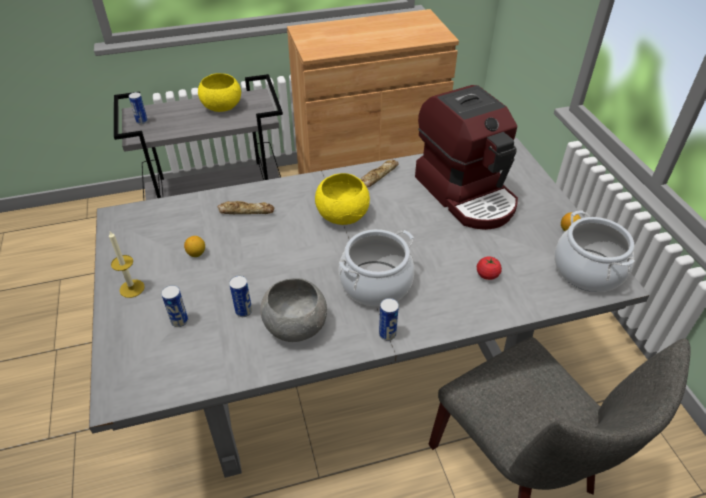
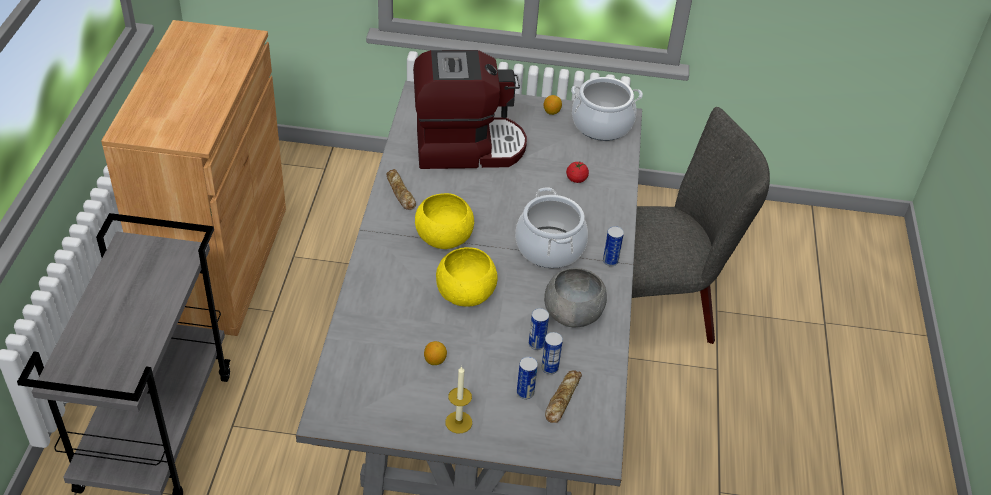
camera: 70 degrees left, 0 degrees up
can [129,92,148,125] -> can moved to [541,332,563,374]
yellow bowl [198,73,241,112] -> yellow bowl moved to [436,247,498,307]
bread [218,201,275,214] -> bread moved to [545,370,582,423]

